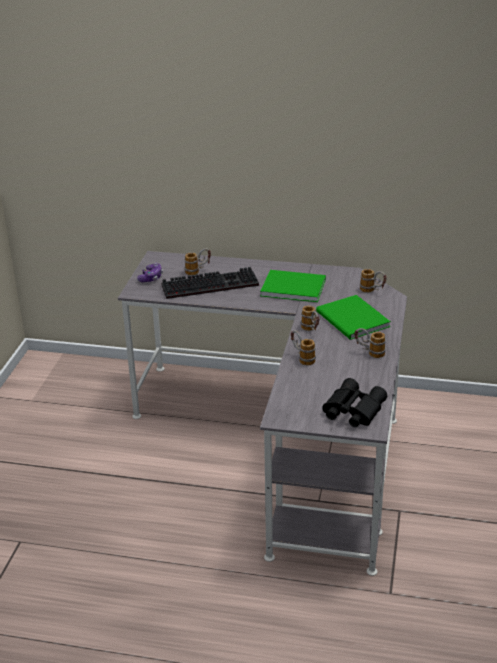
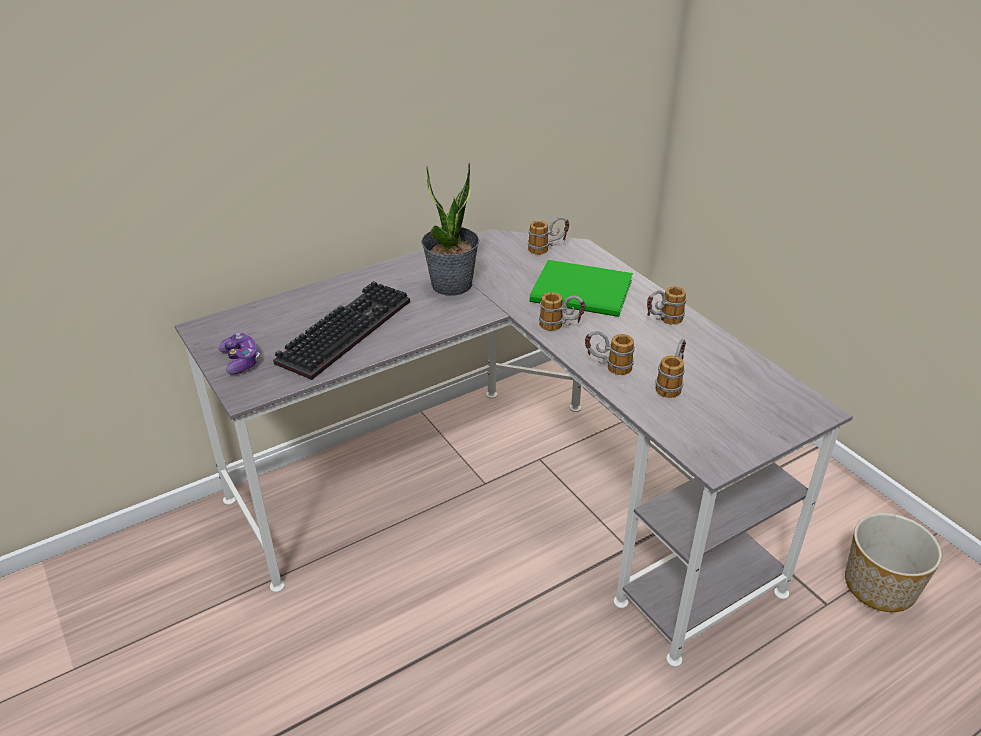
camera: 45 degrees left, 5 degrees up
mug [185,248,211,275] -> mug moved to [656,339,686,398]
green book [260,270,326,302] -> potted plant [421,163,479,296]
black binoculars [323,378,387,427] -> none
none -> planter [845,513,942,612]

